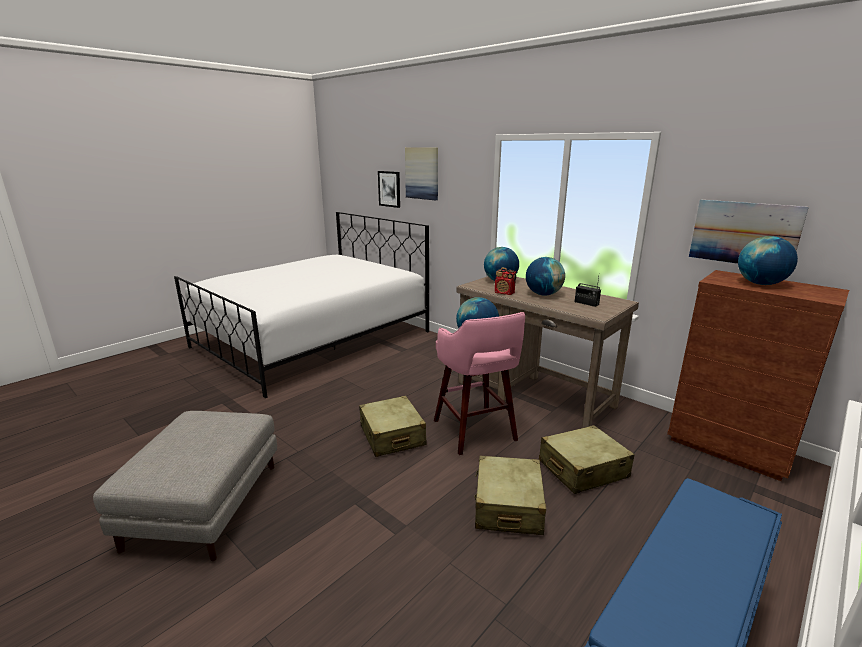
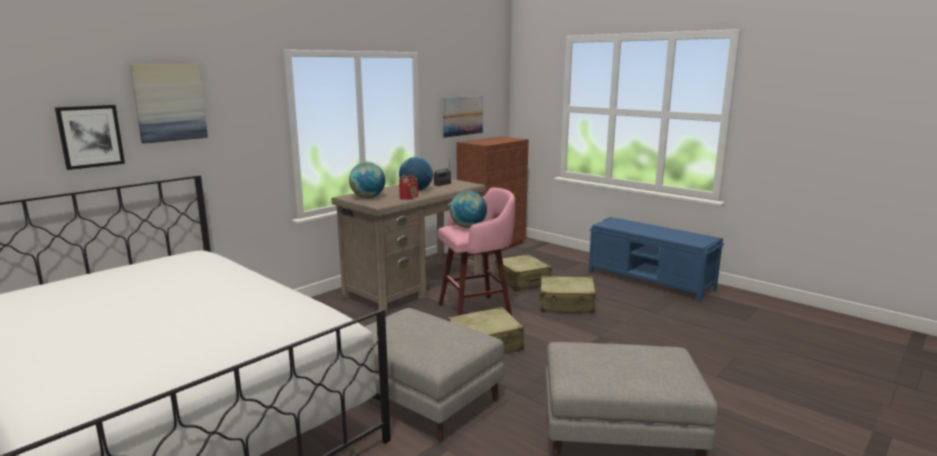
camera: 90 degrees left, 5 degrees down
globe [738,236,798,285] -> none
none -> grey ottoman [365,308,504,442]

